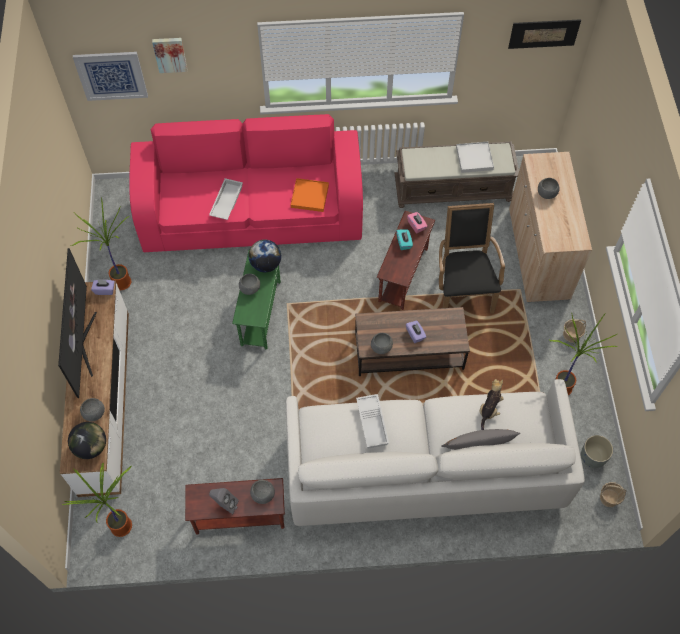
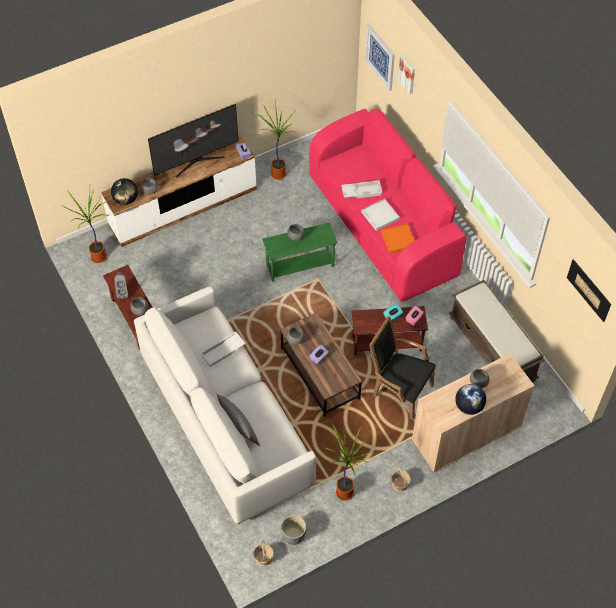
camera: 65 degrees right, 5 degrees down
globe [248,240,281,272] -> globe moved to [455,384,486,415]
black armchair [439,203,505,314] -> black armchair turned 120 degrees counterclockwise [369,316,436,420]
white tray [456,142,494,173] -> white tray moved to [361,199,400,231]
plush toy [480,379,503,430] -> none

